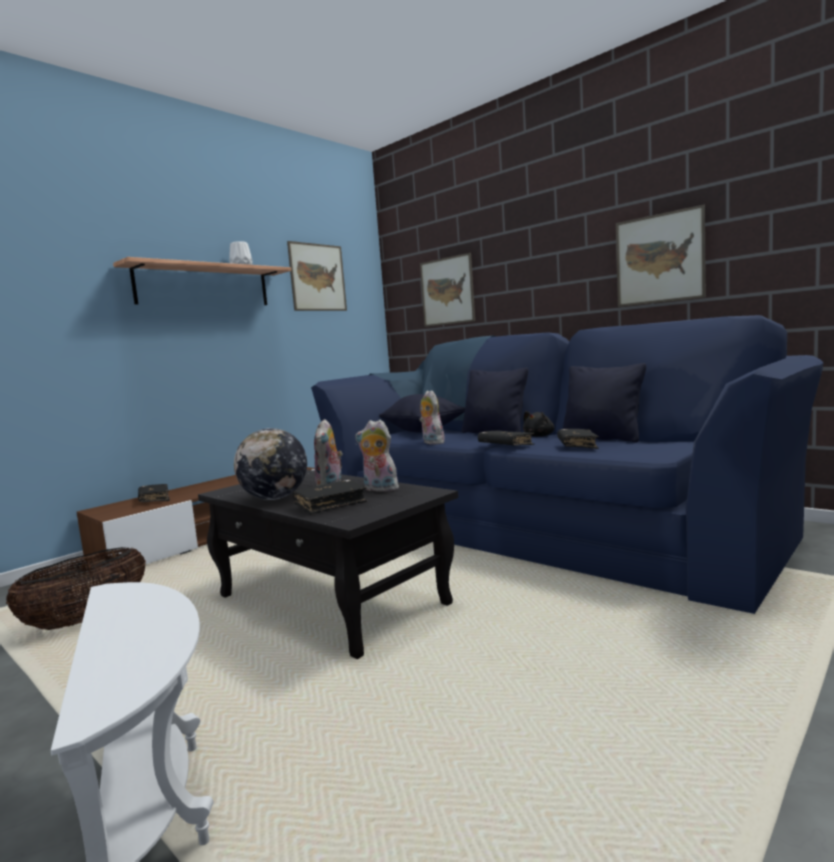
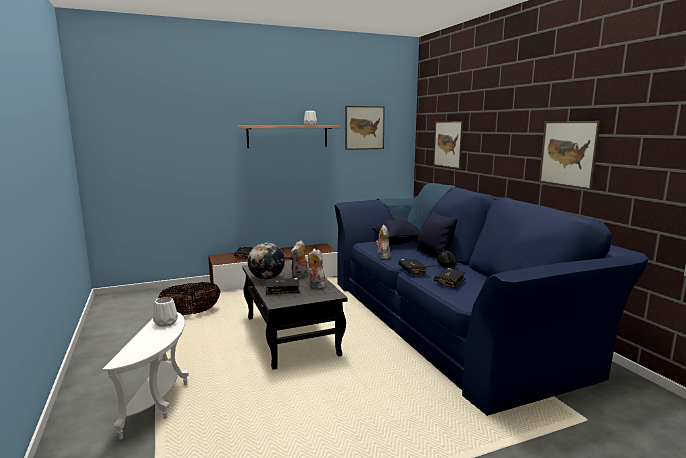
camera: 25 degrees right, 5 degrees up
black pillow [562,363,646,443] -> none
none -> white vase [153,297,178,327]

